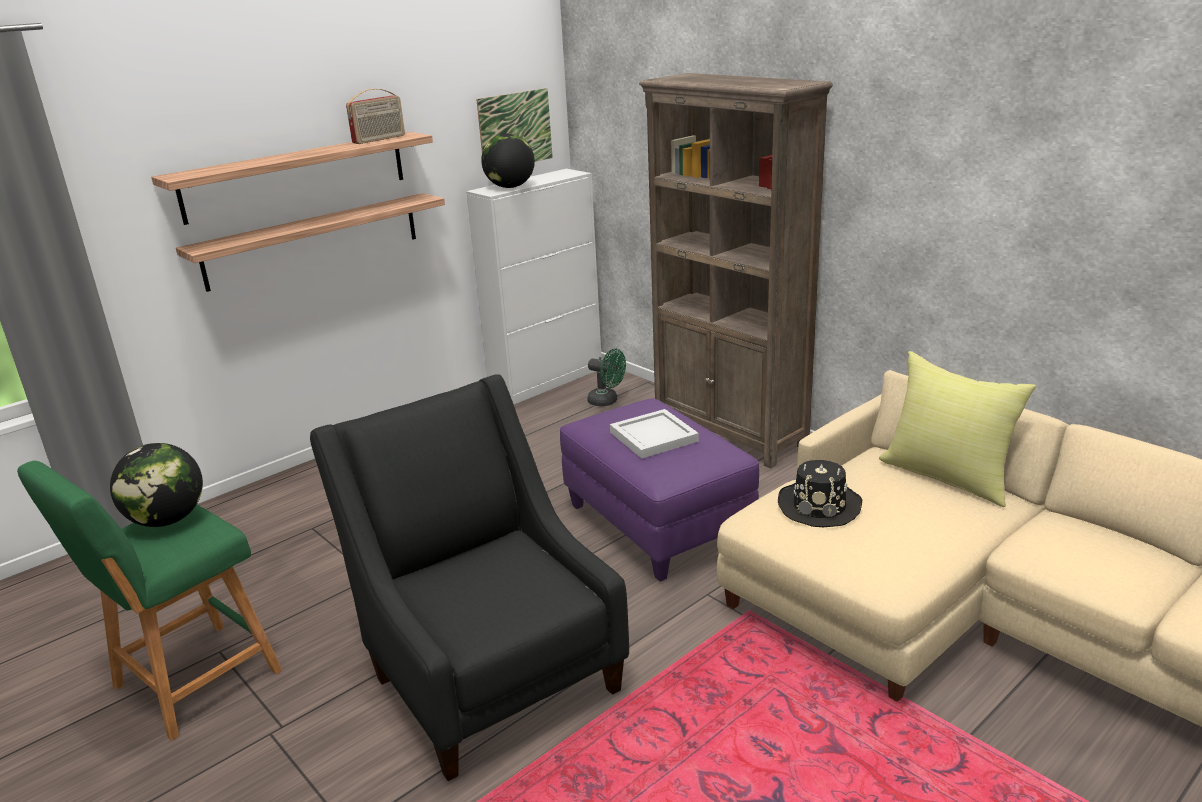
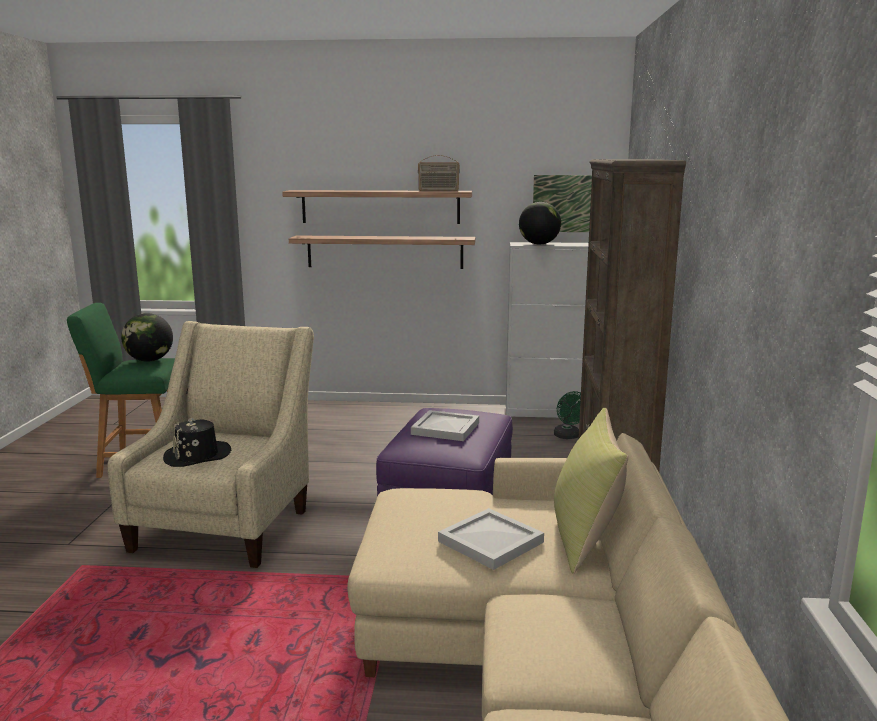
camera: 45 degrees right, 10 degrees down
black armchair [310,374,629,781] -> beige armchair [108,321,314,568]
black hat [778,460,862,527] -> black hat moved to [163,418,231,467]
none -> white tray [438,508,544,570]

